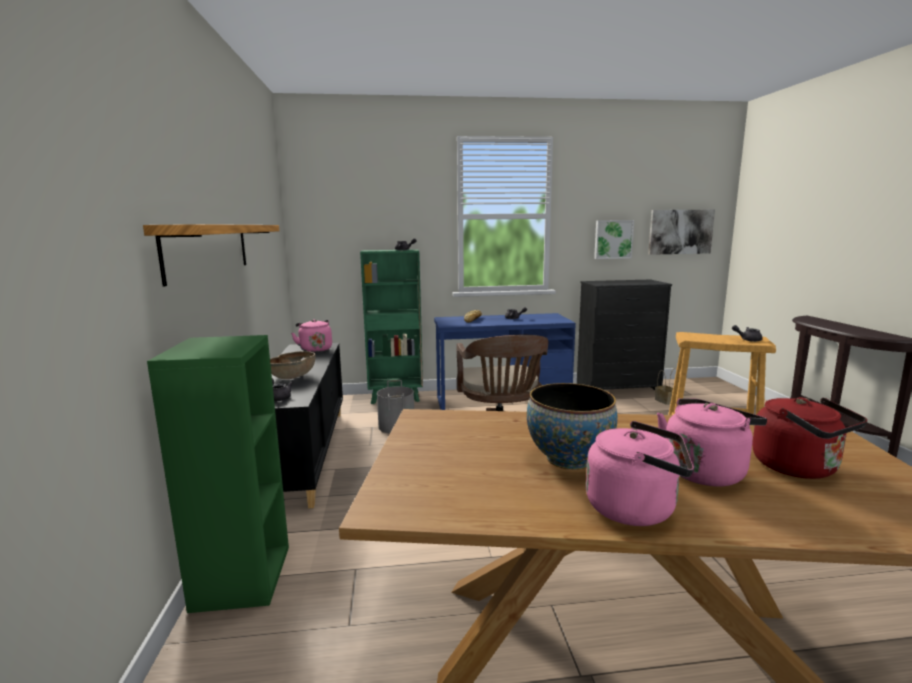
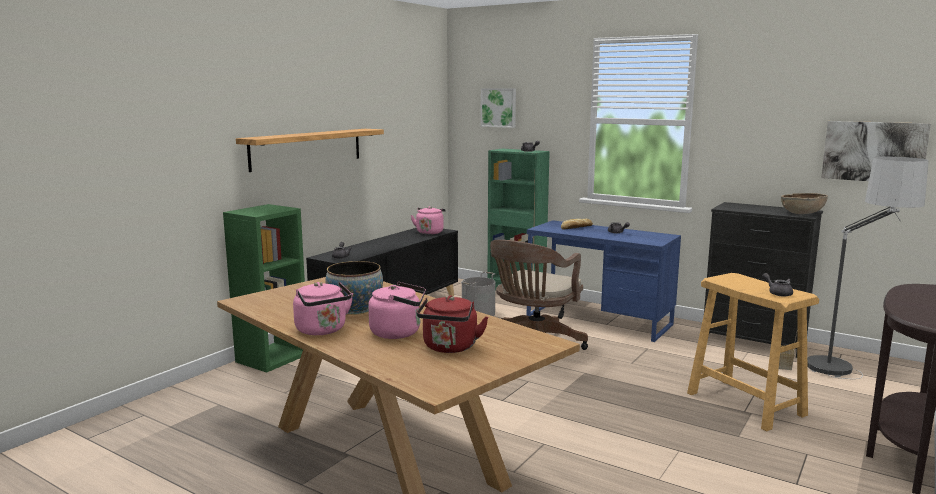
camera: 40 degrees right, 0 degrees up
brown bowl [270,351,315,379] -> brown bowl moved to [781,193,828,214]
picture [594,220,634,259] -> picture moved to [481,88,516,128]
none -> floor lamp [807,157,929,379]

